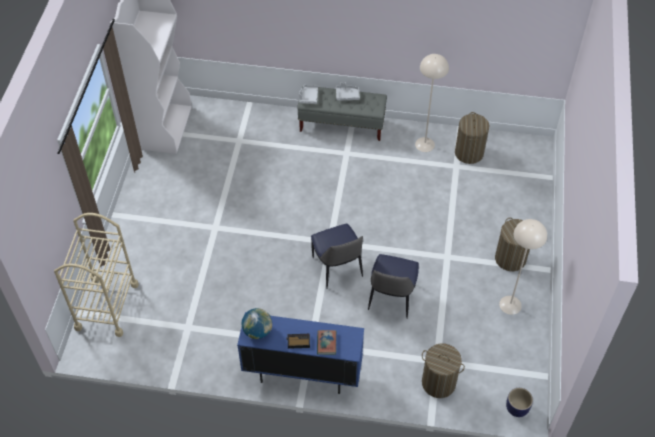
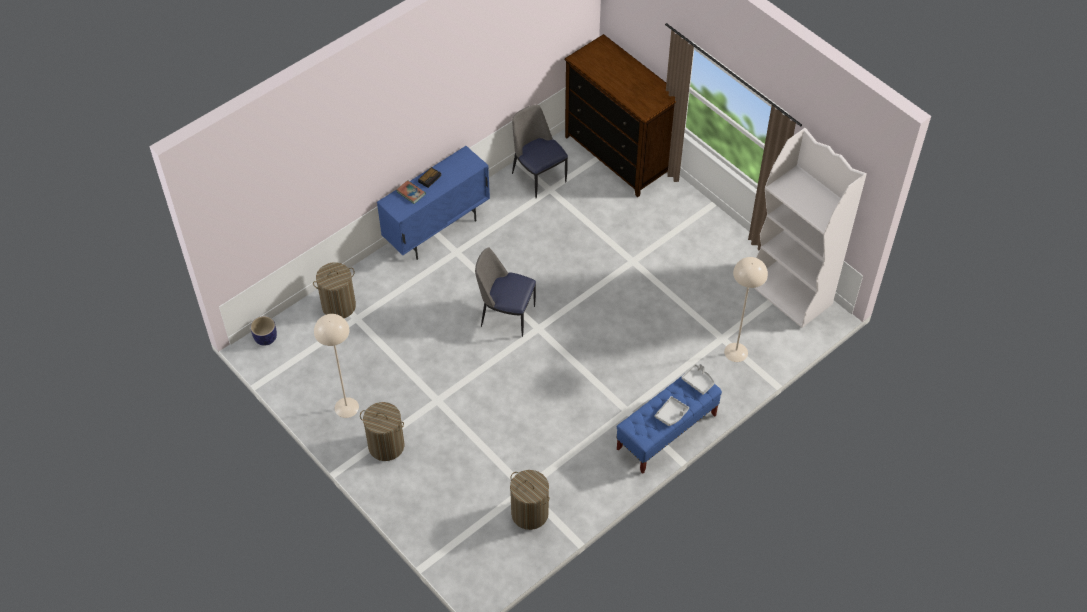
camera: 130 degrees right, 0 degrees up
beige cart [54,213,139,337] -> dresser [564,34,676,197]
globe [241,308,272,339] -> none
grey bench [297,85,387,141] -> blue bench [617,376,722,474]
chair [368,254,419,318] -> chair moved to [512,105,568,198]
beige floor lamp [415,54,449,152] -> beige floor lamp moved to [724,257,768,362]

